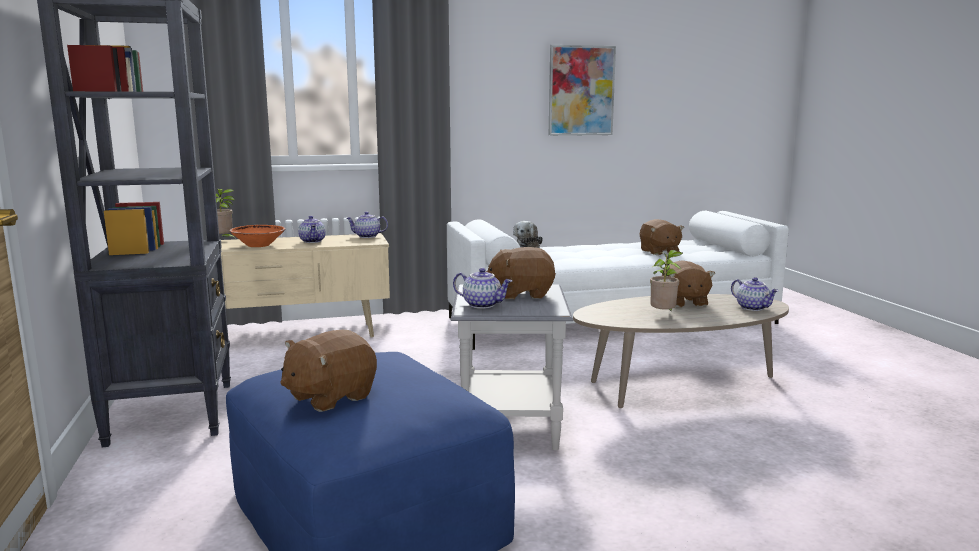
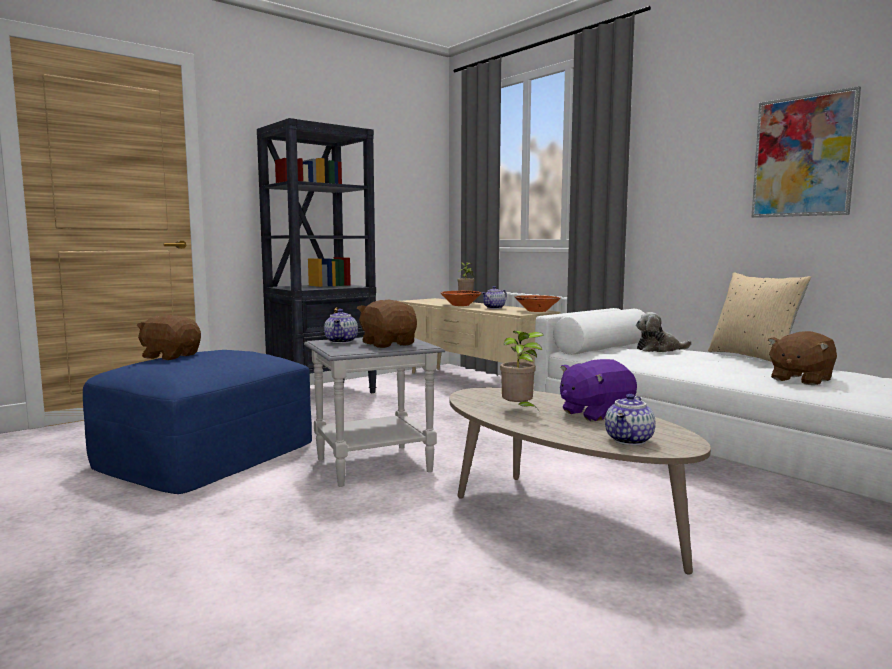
camera: 65 degrees right, 5 degrees down
teapot [346,212,388,238] -> orange bowl [515,295,561,312]
brown plush toy [662,260,716,307] -> purple plush toy [560,359,637,422]
none -> beige pillow [708,272,811,362]

